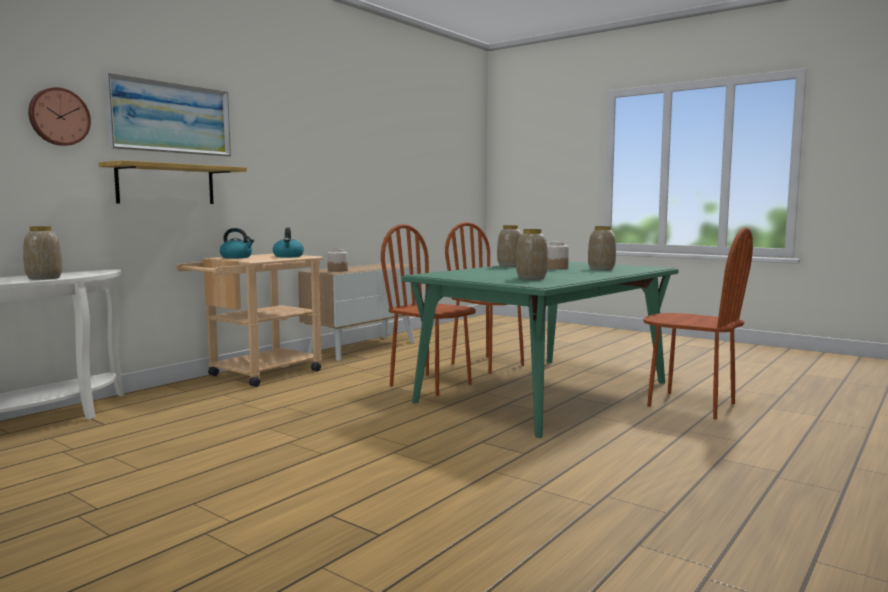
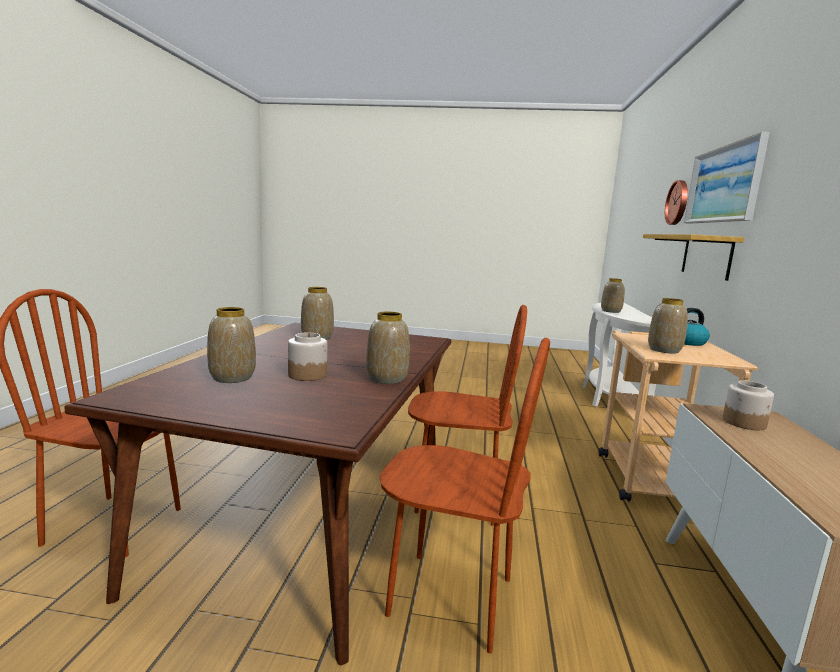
camera: 150 degrees right, 5 degrees up
kettle [273,228,304,257] -> vase [648,298,688,354]
green dining table [401,262,678,438] -> brown dining table [64,323,451,665]

